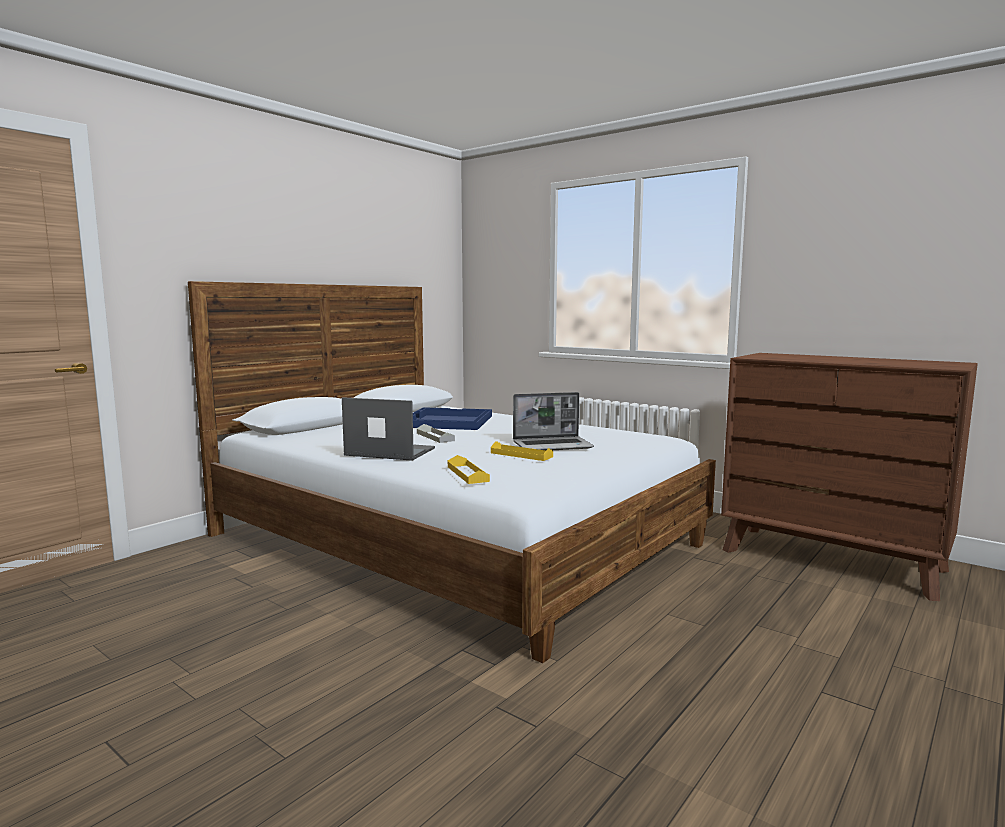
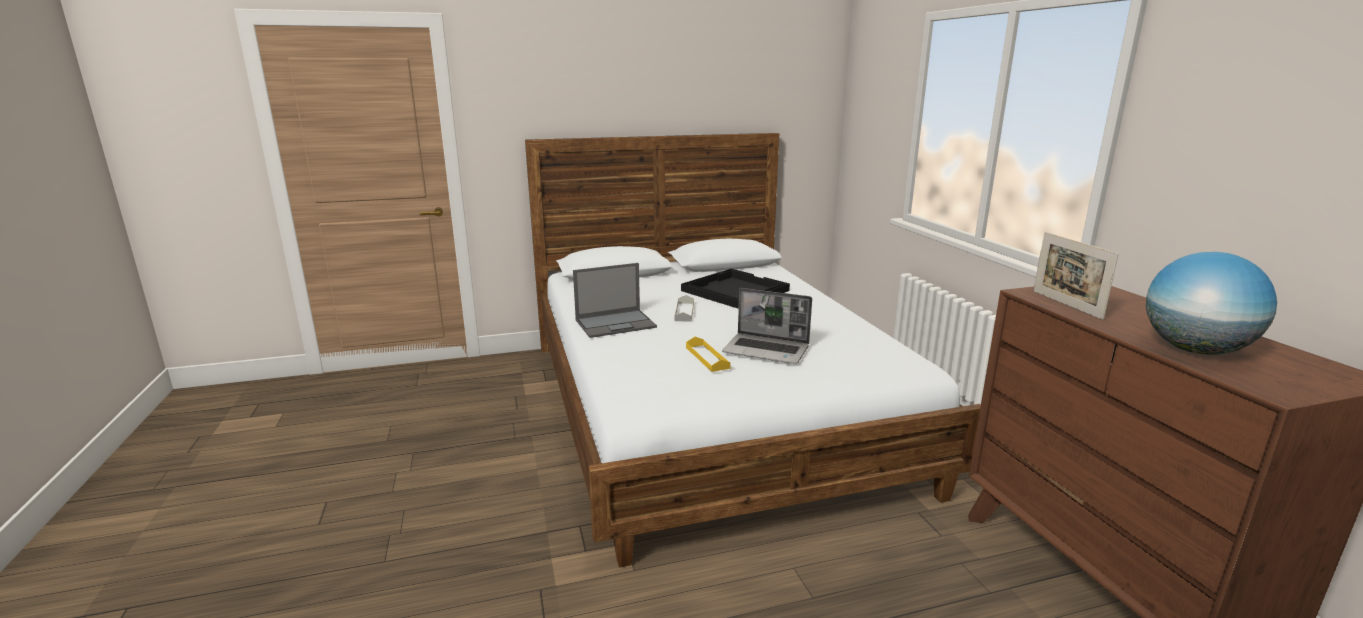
camera: 35 degrees right, 10 degrees up
laptop [342,397,435,461] -> laptop turned 105 degrees clockwise [573,263,657,338]
blue tray [413,407,492,430] -> black tray [681,269,790,309]
yellow tray [448,455,490,484] -> none
none -> picture frame [1033,232,1119,320]
none -> globe [1146,252,1277,355]

